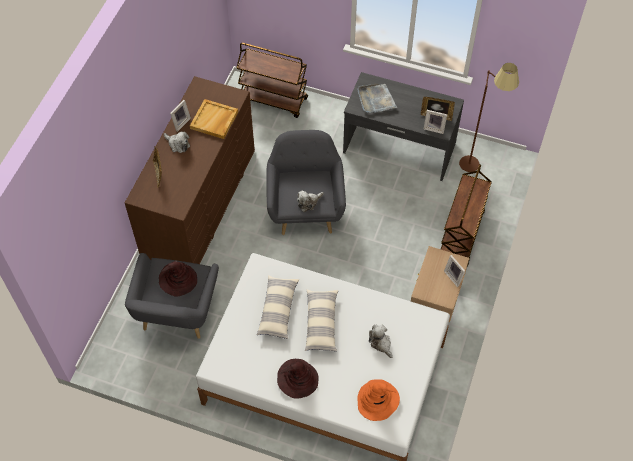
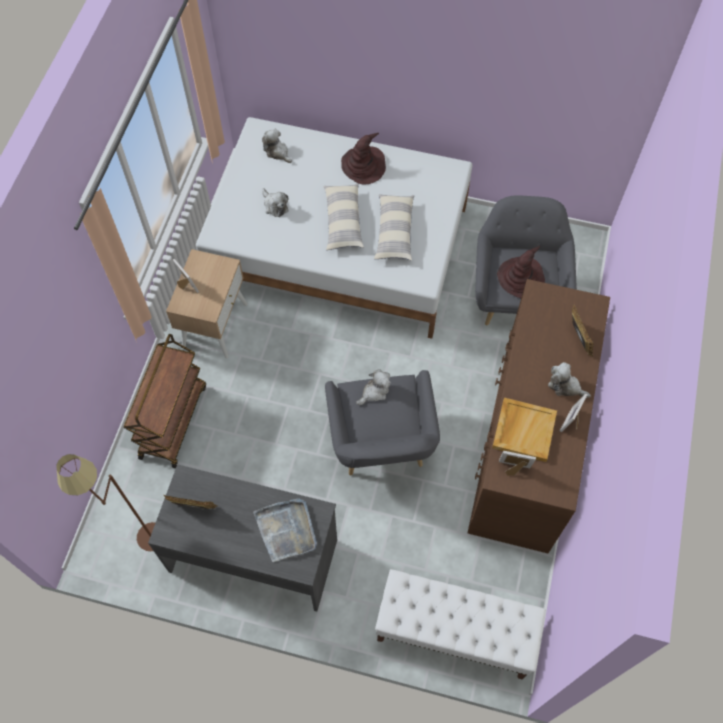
camera: 175 degrees right, 5 degrees up
brown cart [236,43,308,118] -> white bench [375,569,546,680]
orange hat [357,379,400,421] -> plush toy [262,128,292,163]
picture frame [424,110,447,134] -> picture frame moved to [499,451,536,476]

